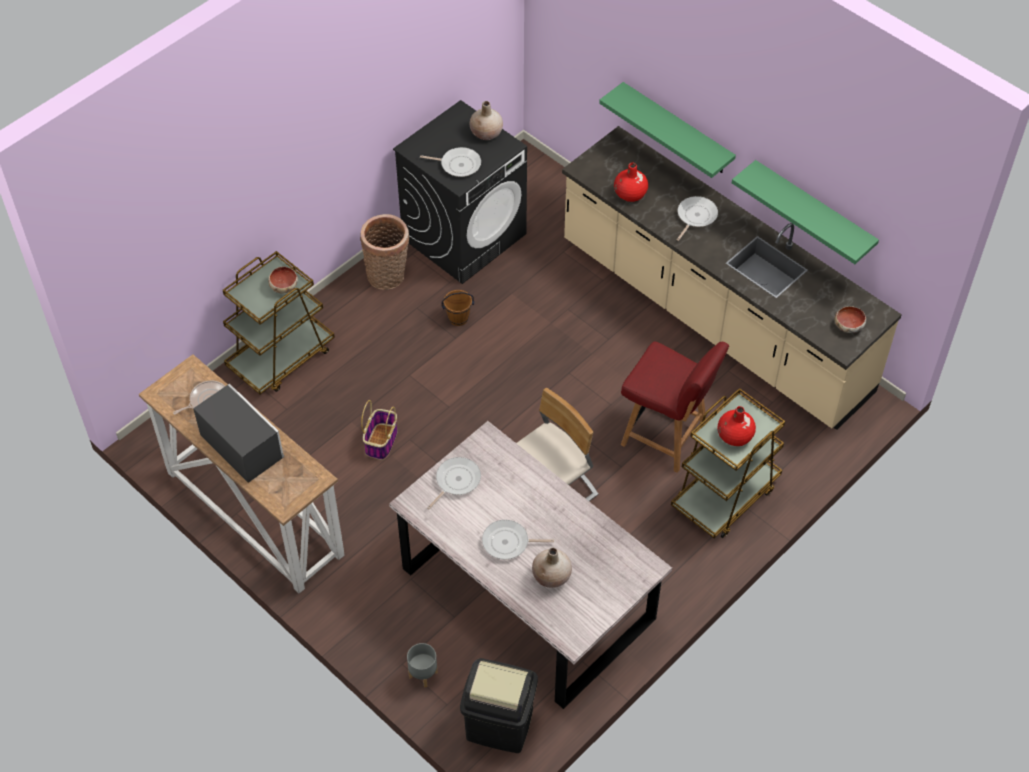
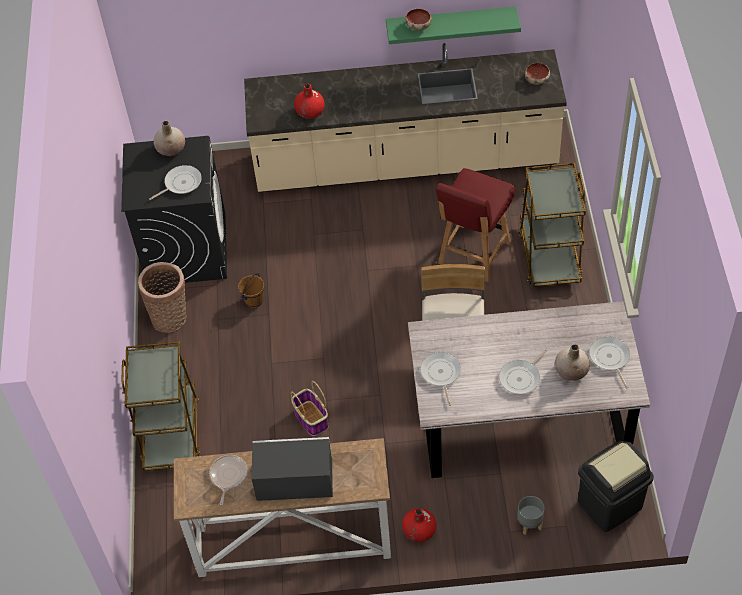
camera: 45 degrees left, 0 degrees up
bowl [268,267,298,293] -> bowl moved to [405,9,432,30]
green shelf [599,82,736,178] -> none
red chair [621,341,729,473] -> red chair turned 135 degrees clockwise [436,168,515,282]
frying pan [677,196,718,241] -> frying pan moved to [589,336,630,389]
red vase [717,406,756,446] -> red vase moved to [402,508,437,542]

